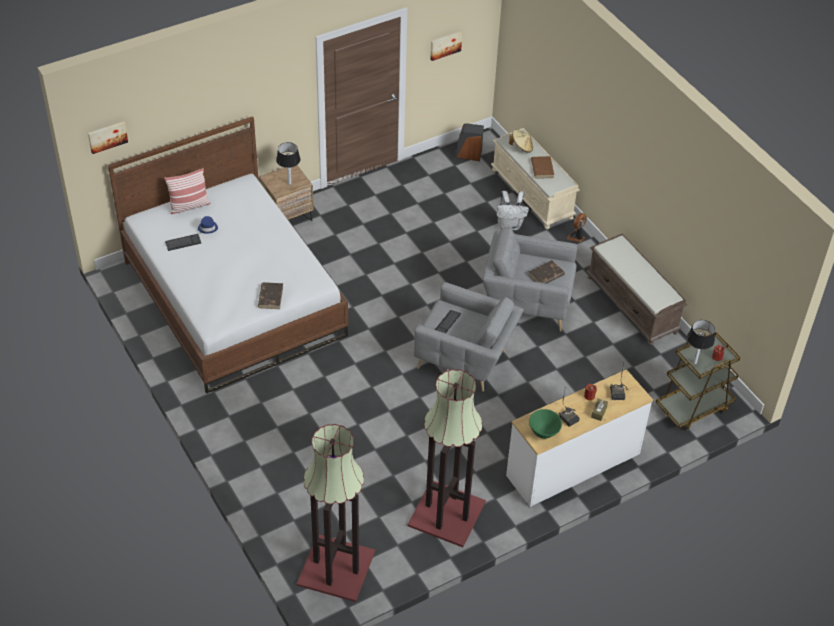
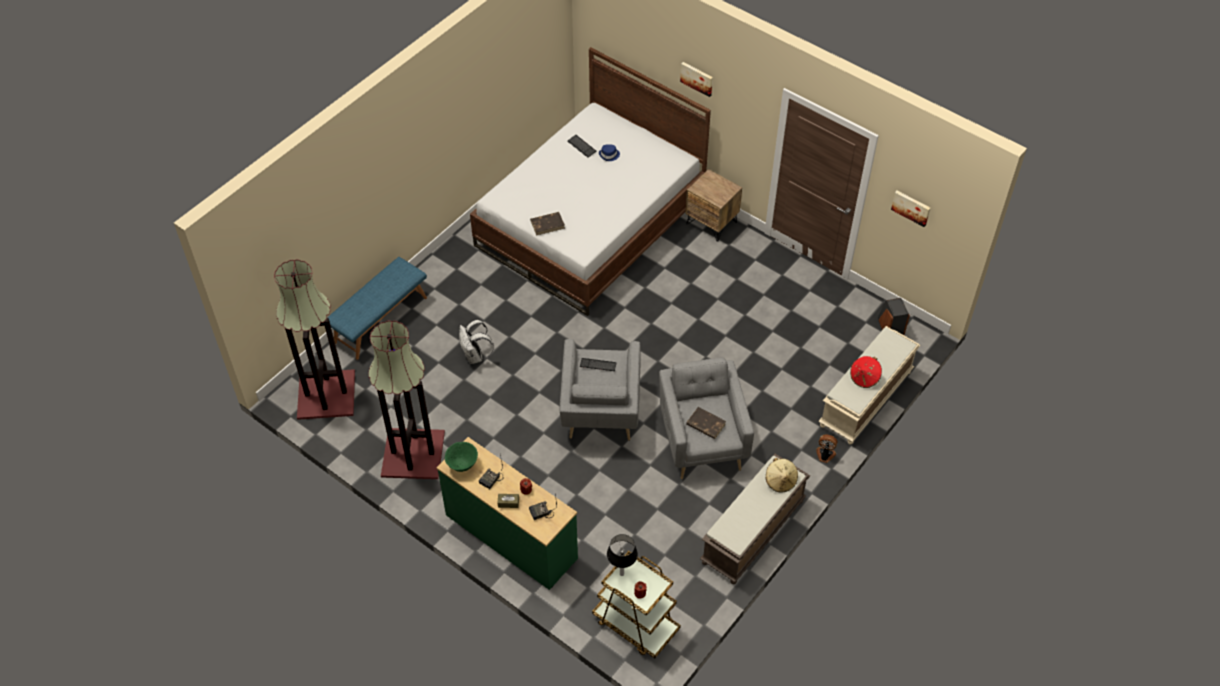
camera: 70 degrees right, 5 degrees up
picture [88,121,128,154] -> picture moved to [680,62,713,97]
pillow [164,168,211,214] -> none
table lamp [276,142,301,185] -> none
white backpack [497,191,529,230] -> white backpack moved to [459,320,494,364]
white dresser [506,369,653,507] -> green dresser [436,437,578,590]
beige hat [509,129,533,153] -> beige hat moved to [766,458,798,493]
brown book [531,156,554,179] -> red hat [850,356,882,388]
none -> blue bench [327,257,427,360]

